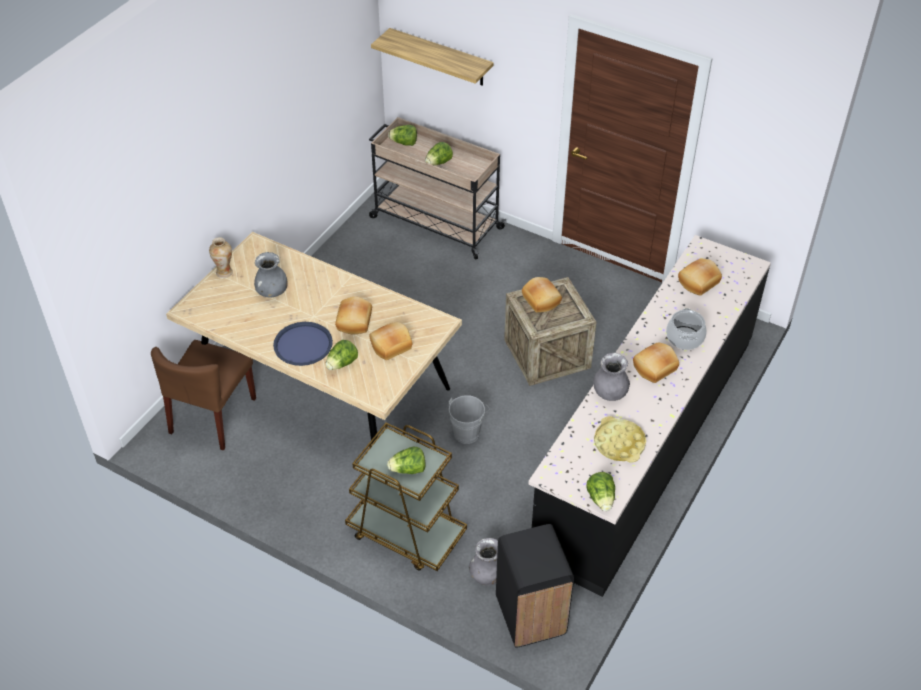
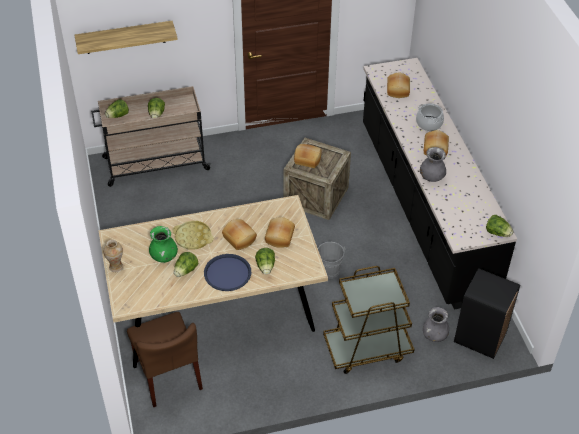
camera: 45 degrees left, 0 degrees up
grey vase [254,252,288,297] -> green vase [149,226,178,263]
lettuce [387,447,426,474] -> lettuce moved to [174,252,198,277]
yellow tray [594,416,646,463] -> yellow tray moved to [172,221,214,250]

